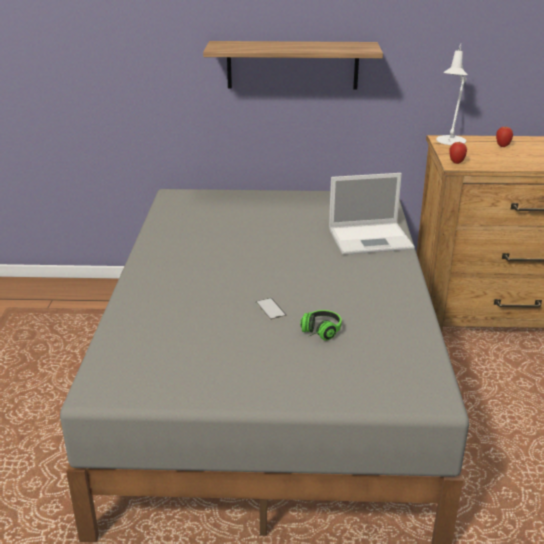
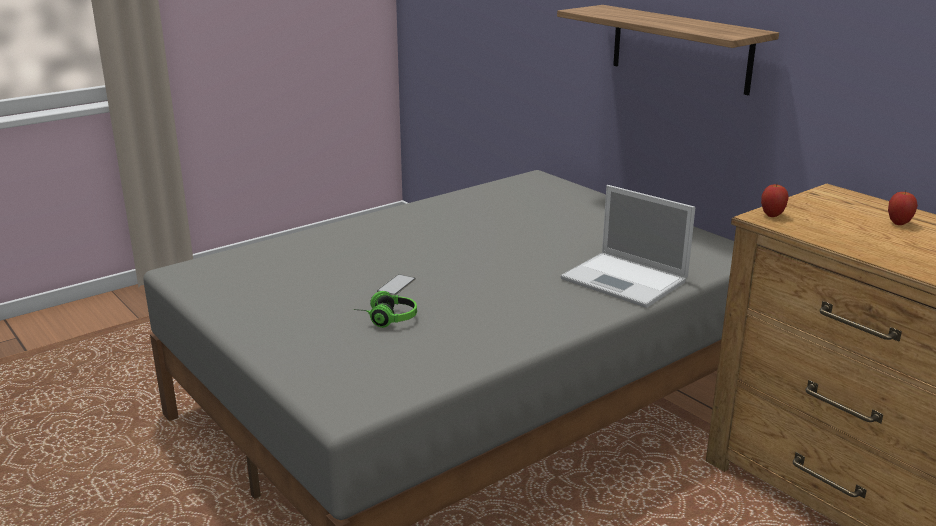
camera: 50 degrees right, 5 degrees down
white table lamp [436,44,468,145] -> none

